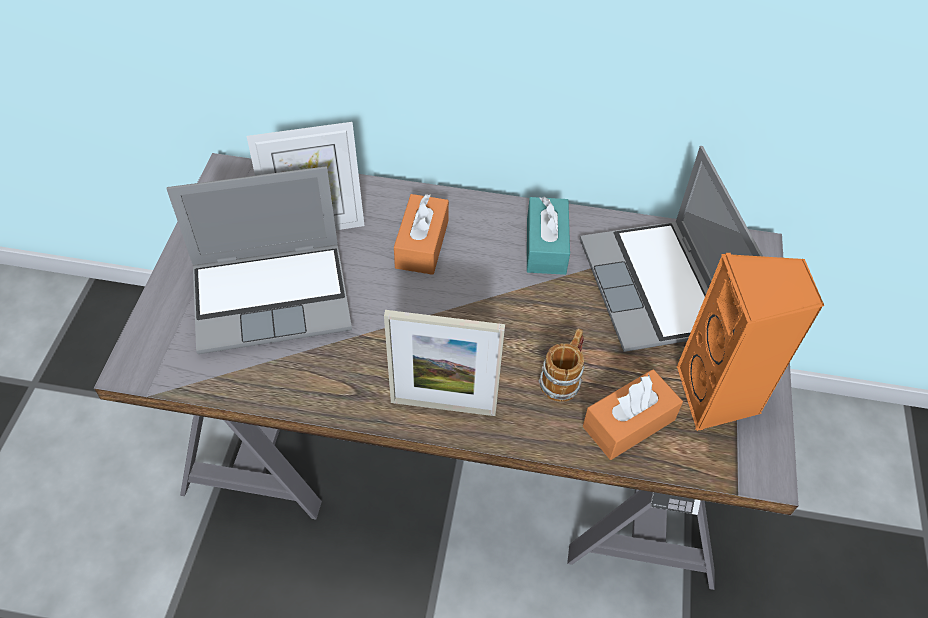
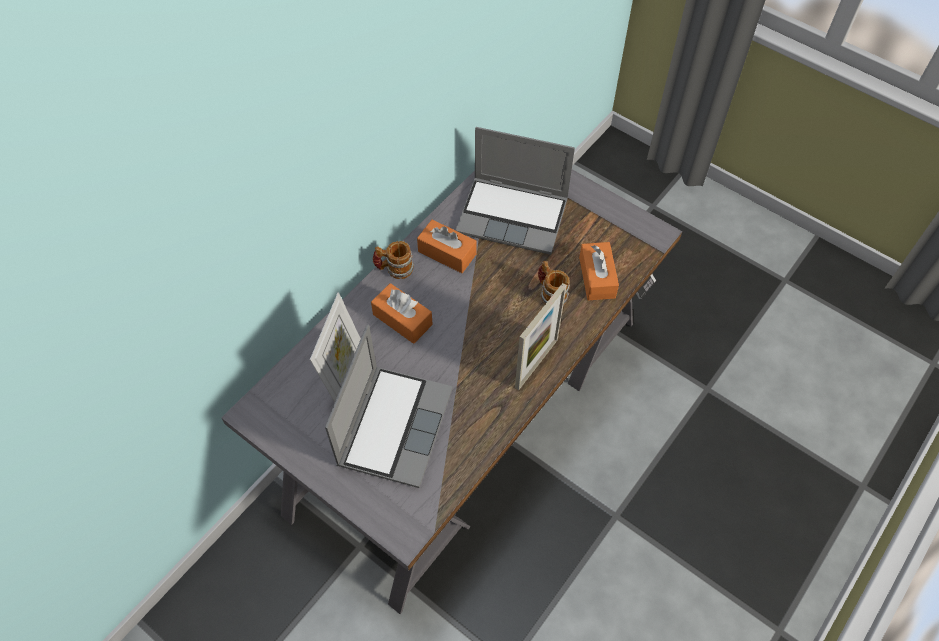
camera: 60 degrees left, 5 degrees up
turquoise tissue box [527,197,570,275] -> orange tissue box [417,220,477,273]
orange speaker [677,253,824,431] -> none
none -> mug [372,241,414,279]

